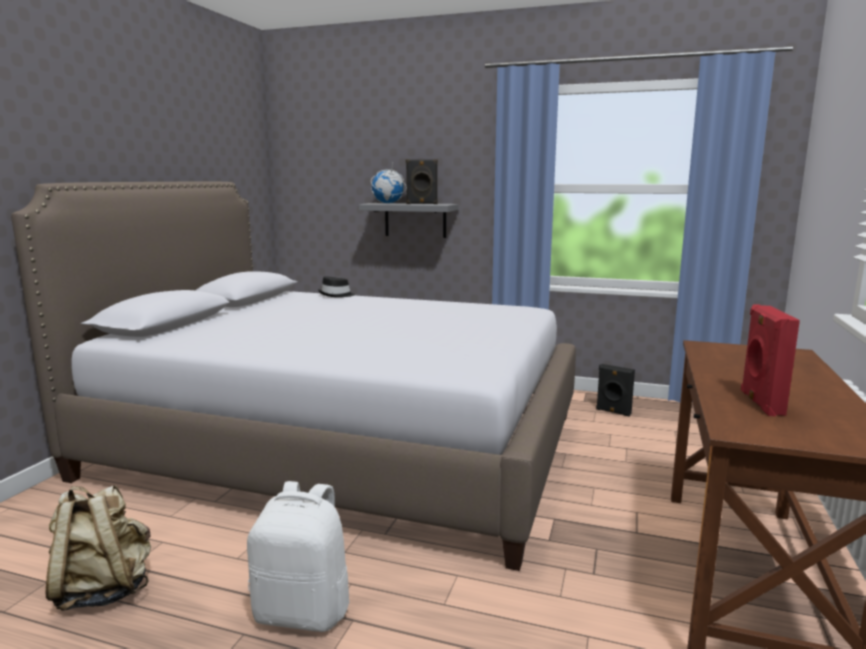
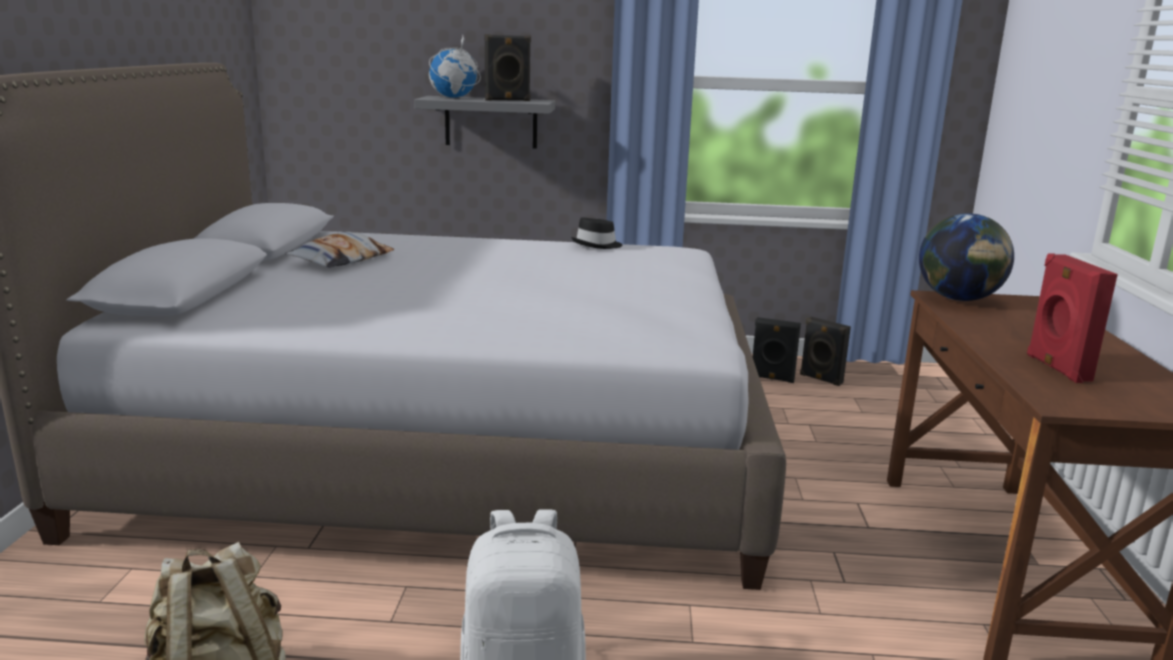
camera: 15 degrees left, 5 degrees up
black hat [318,276,355,297] -> black hat moved to [571,217,622,249]
none -> pillow [285,232,394,268]
none -> black speaker [800,317,851,386]
none -> globe [919,213,1014,301]

